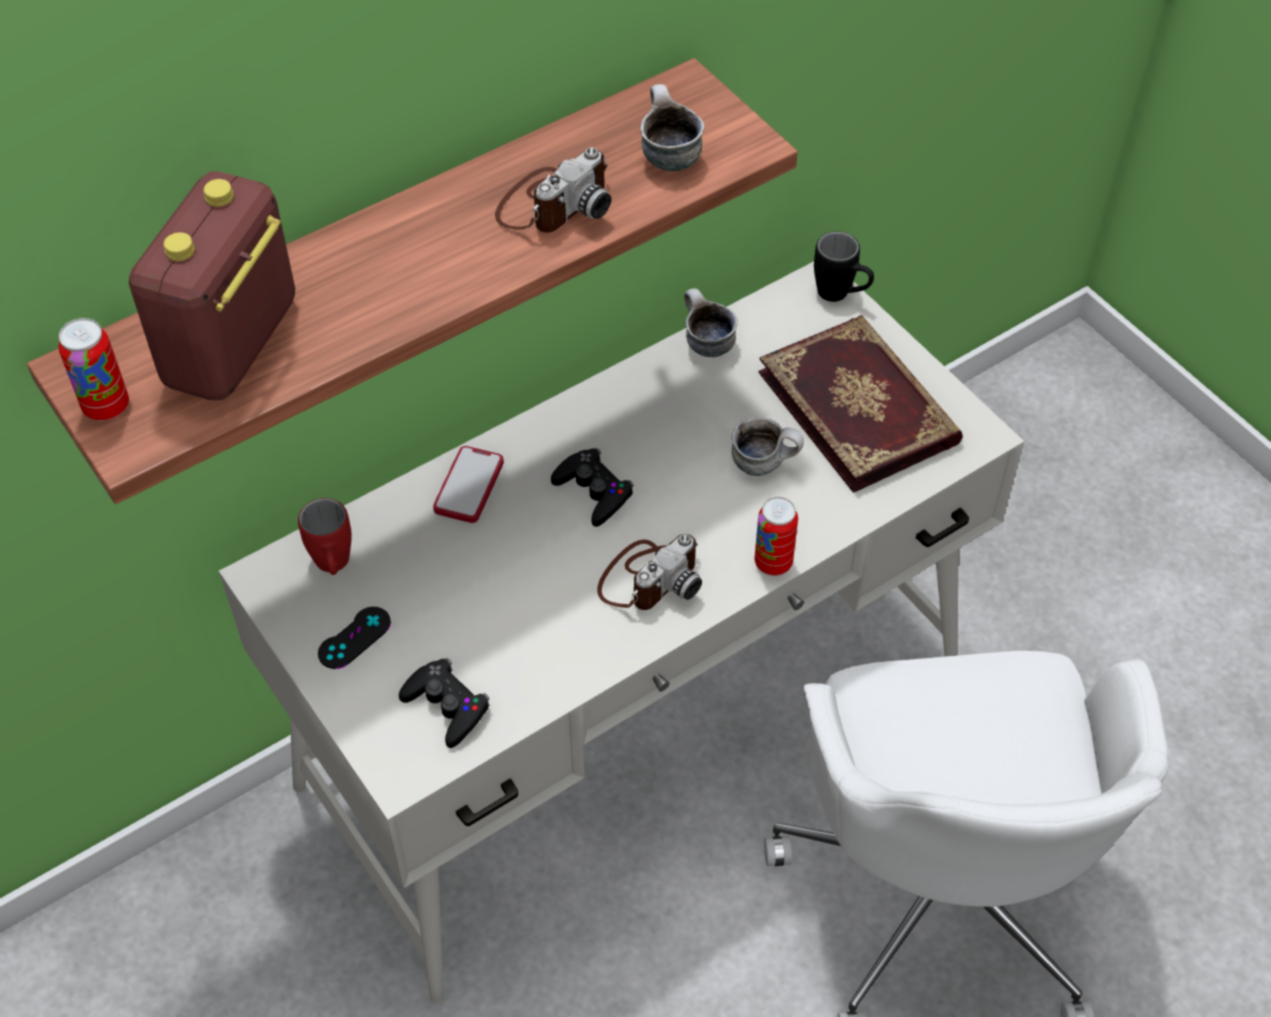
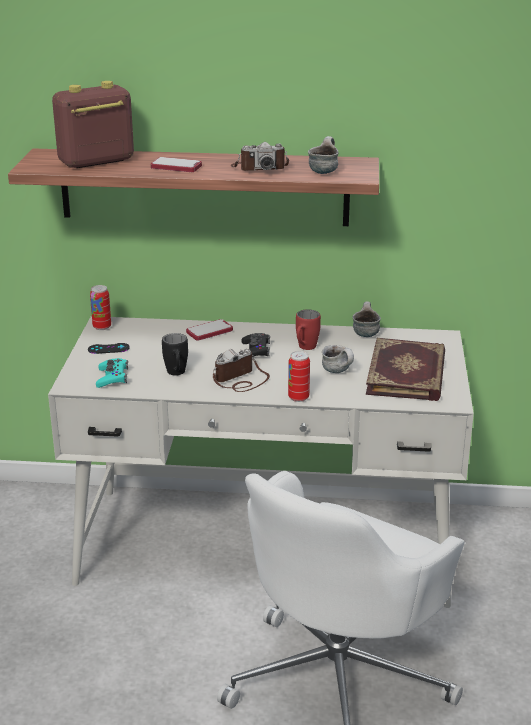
camera: 40 degrees right, 25 degrees down
can [58,318,129,421] -> can moved to [90,285,111,330]
red mug [298,498,352,575] -> red mug moved to [296,309,321,350]
black game controller [399,658,489,748] -> turquoise game controller [96,358,128,388]
camera [597,534,702,610] -> camera turned 150 degrees clockwise [213,349,270,392]
black mug [814,231,874,302] -> black mug moved to [162,333,188,376]
none -> phone [151,157,202,172]

